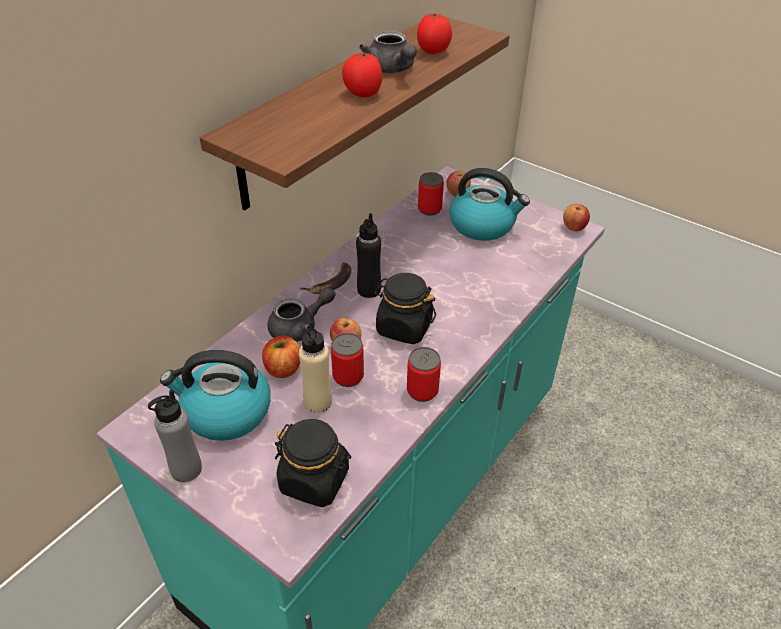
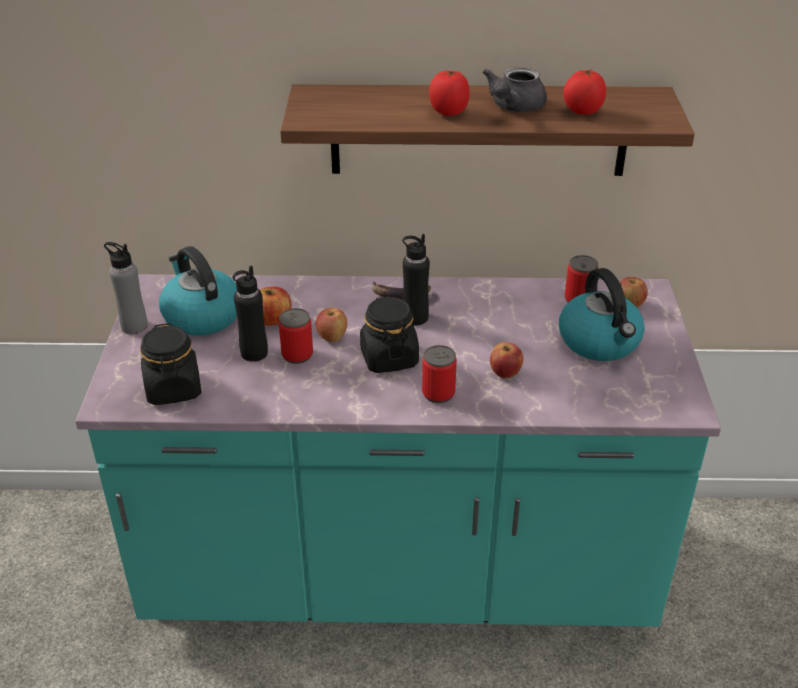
camera: 55 degrees right, 5 degrees down
grey teapot [267,287,336,342] -> none
beige bottle [299,321,332,413] -> black bottle [233,266,268,362]
can [407,347,441,402] -> can moved to [422,345,457,403]
apple [563,204,590,231] -> apple moved to [490,342,523,378]

